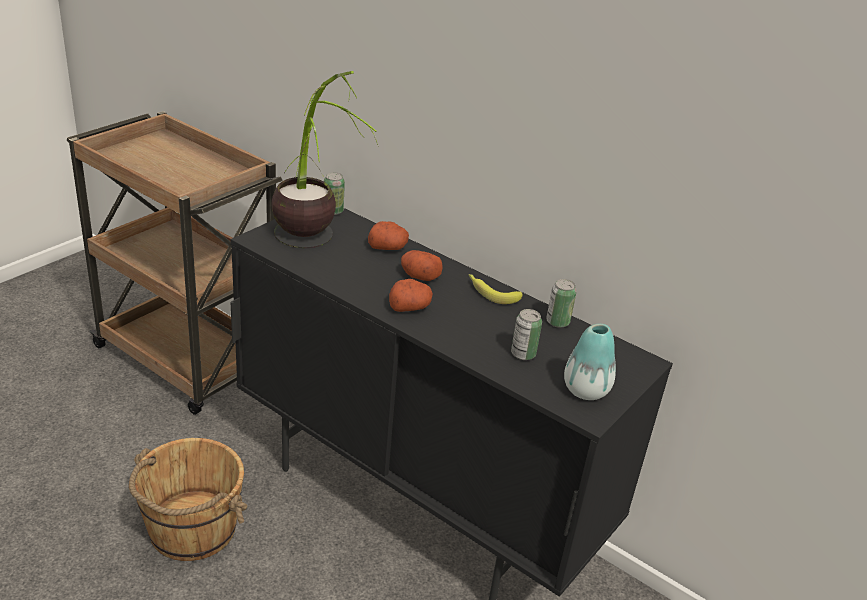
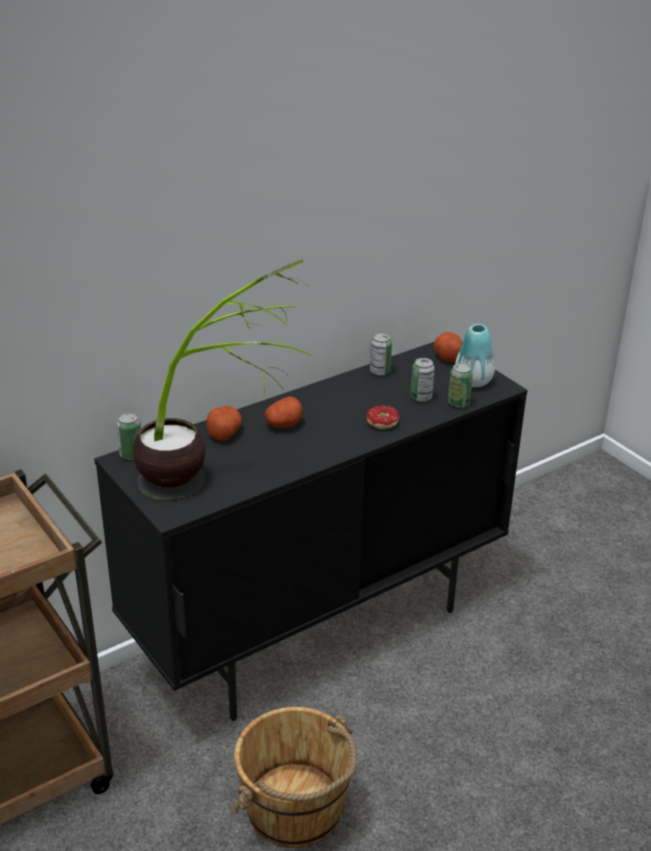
camera: 70 degrees left, 0 degrees up
potato [389,279,433,312] -> potato moved to [433,332,463,362]
banana [469,274,522,304] -> none
none -> donut [366,406,403,429]
none -> can [448,363,473,408]

